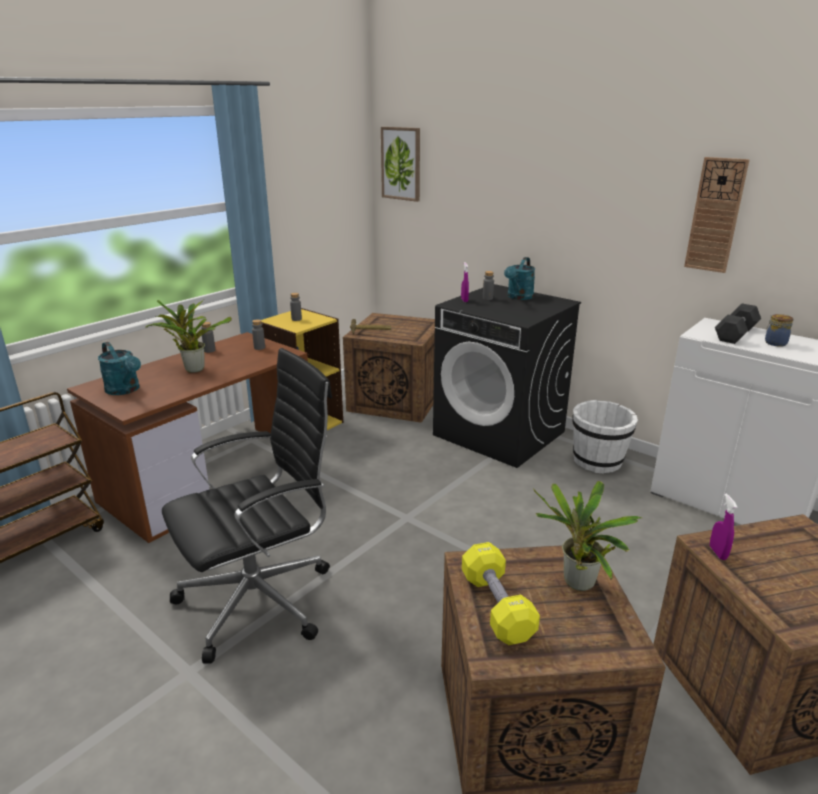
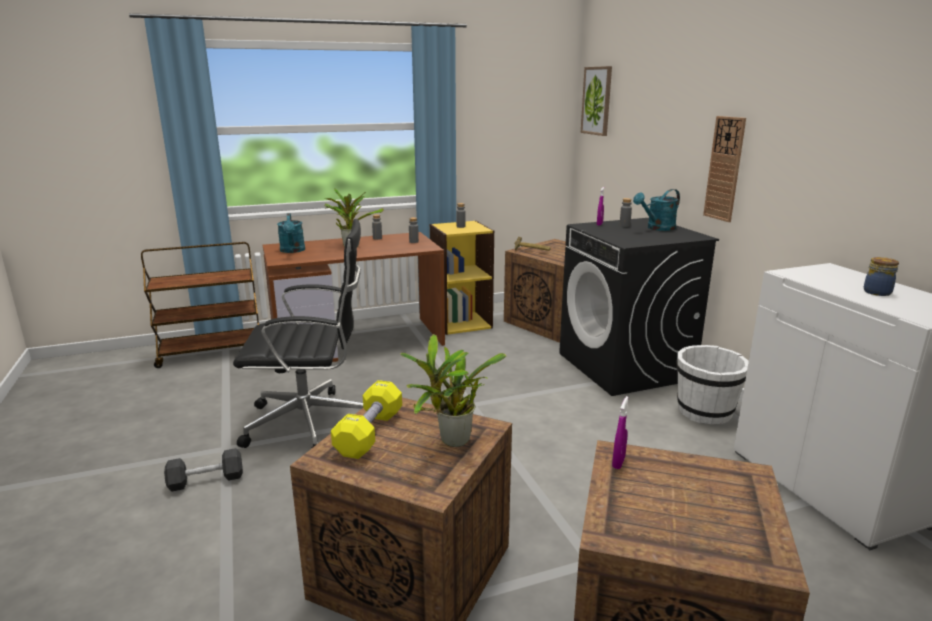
camera: 30 degrees right, 5 degrees down
wall clock [684,157,750,273] -> wall clock moved to [703,116,746,222]
black dumbbell [715,303,761,344] -> black dumbbell moved to [164,448,243,492]

